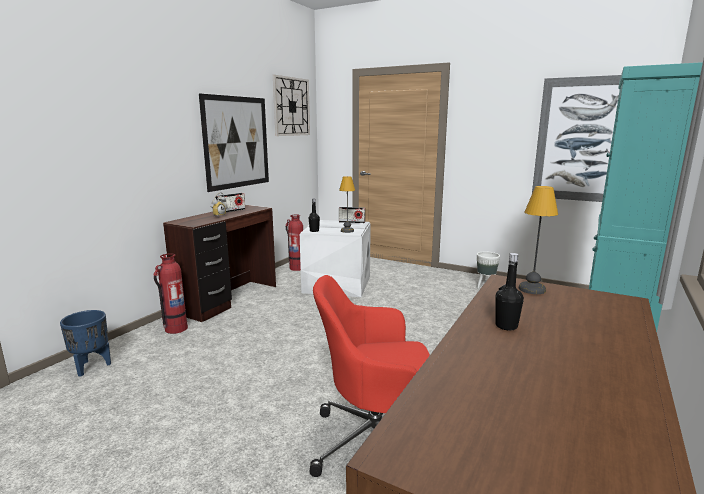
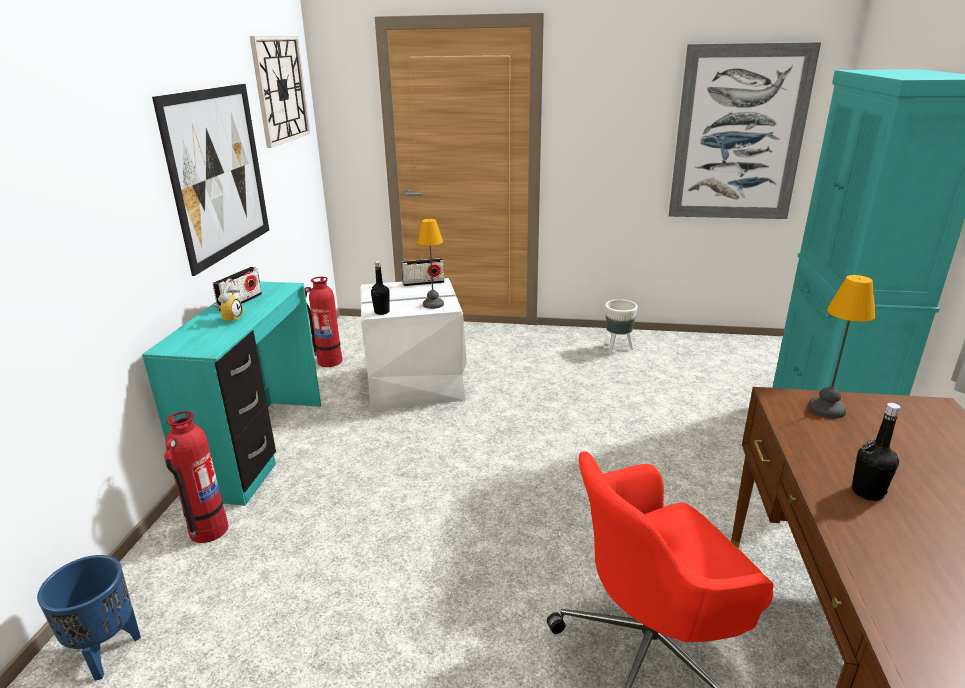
camera: 20 degrees left, 10 degrees up
brown desk [163,205,276,322] -> turquoise desk [142,281,321,506]

